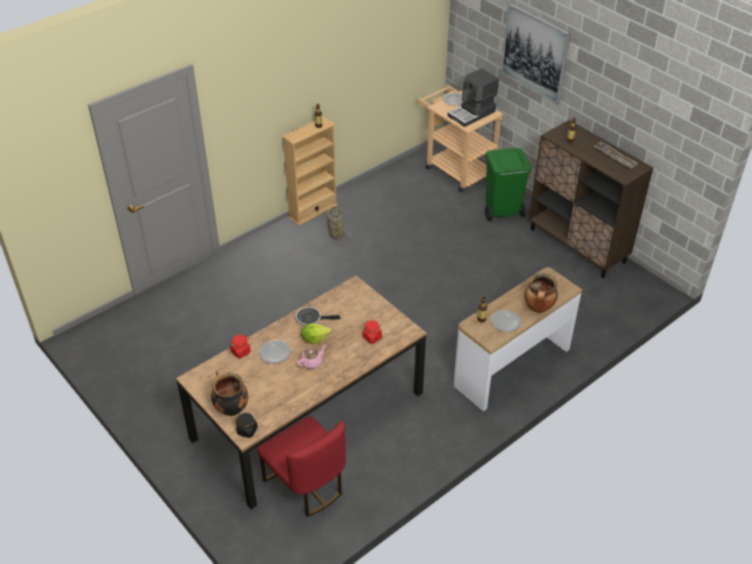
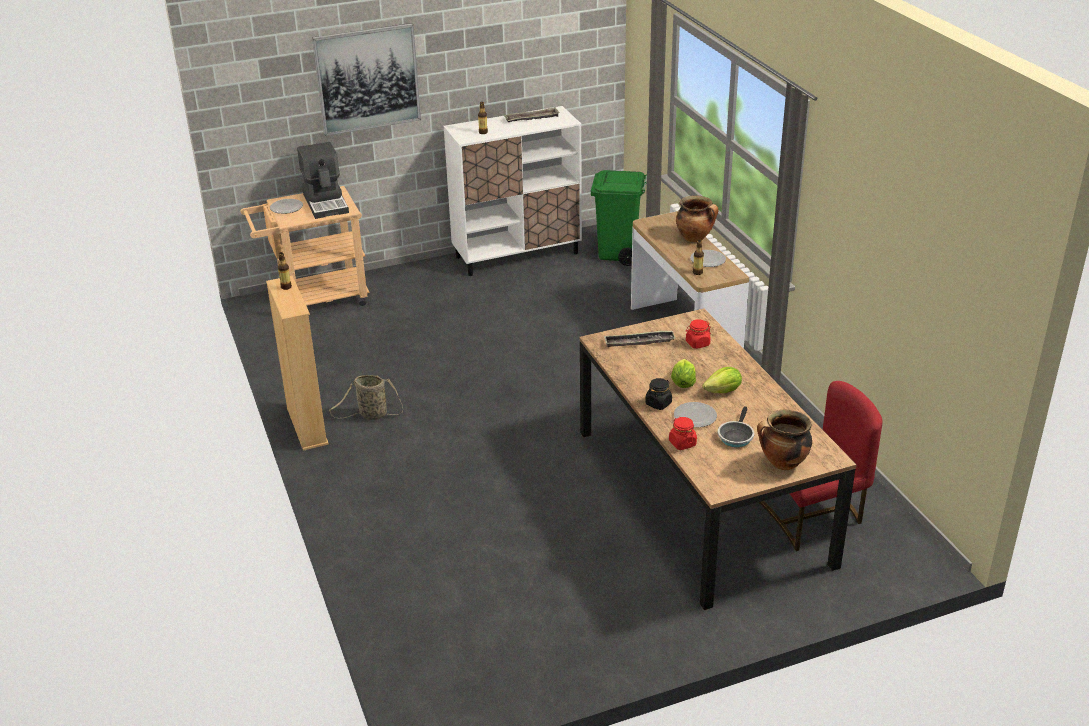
camera: 70 degrees left, 10 degrees down
black jar [236,413,258,438] -> black jar moved to [645,378,672,410]
frying pan [296,307,341,326] -> frying pan moved to [718,406,754,447]
pink teapot [297,345,326,369] -> lettuce [702,367,742,393]
green trash can [485,148,531,221] -> green trash can moved to [591,170,647,266]
brown cabinet [529,120,653,278] -> white cabinet [444,106,582,276]
none -> tray [604,330,676,347]

